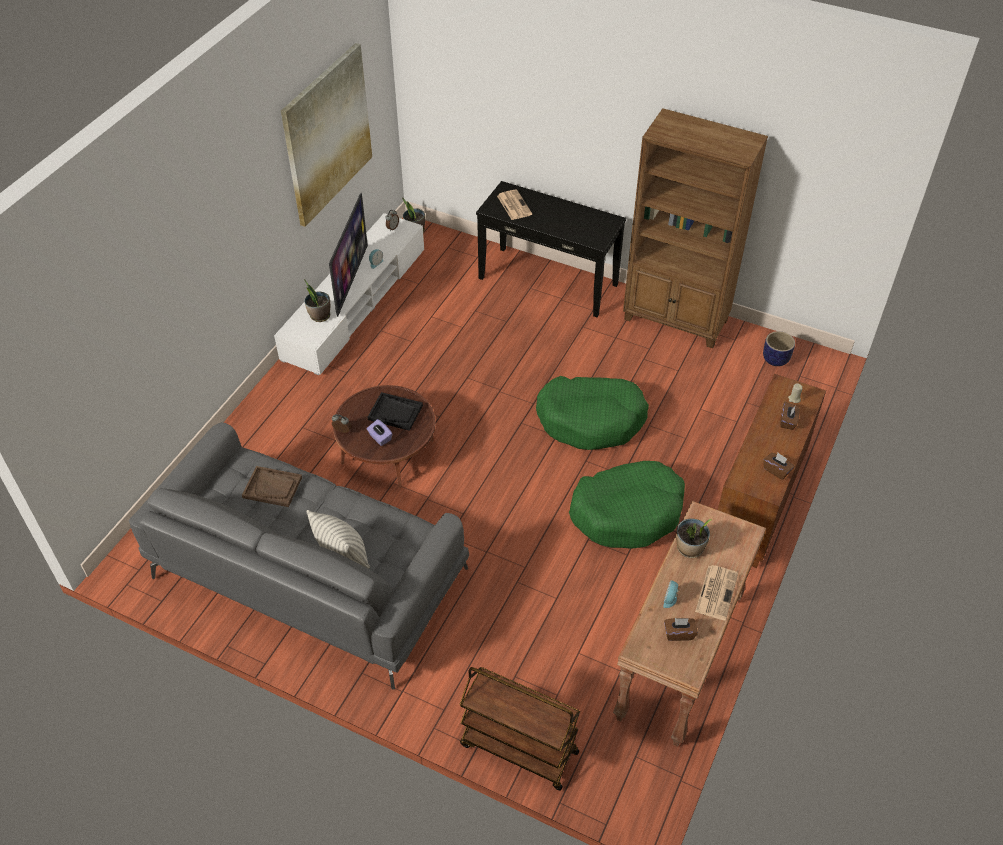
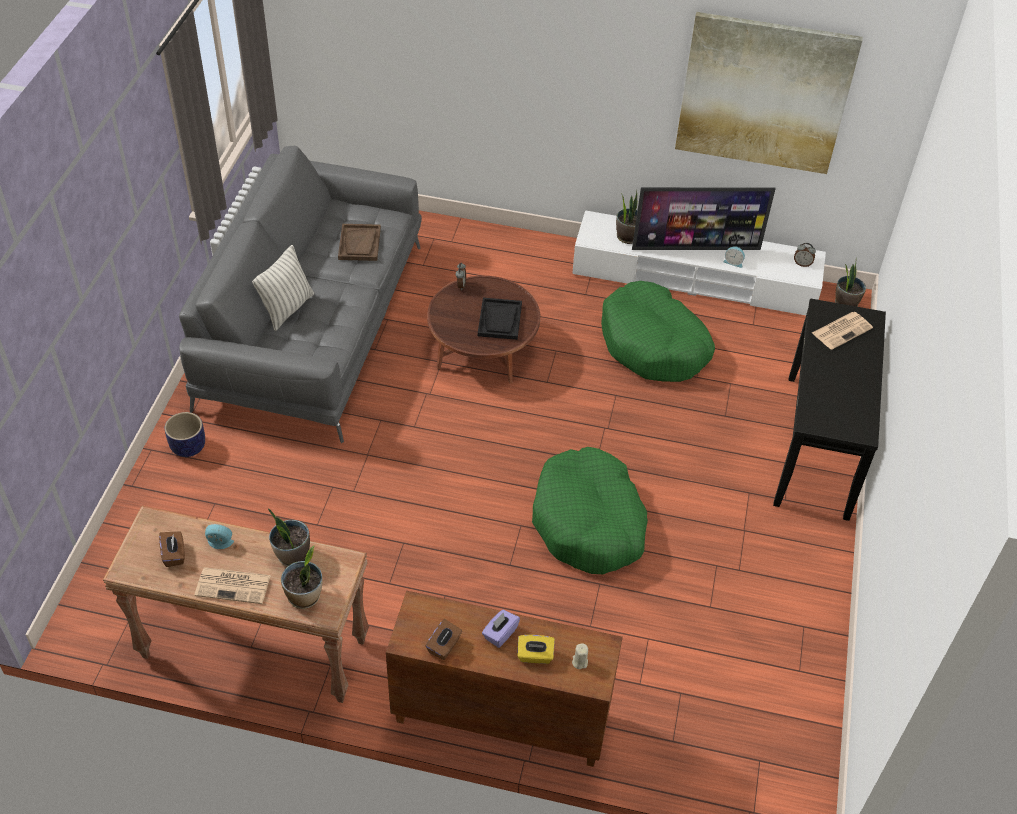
camera: 75 degrees right, 0 degrees up
purple tissue box [367,419,392,446] -> purple tissue box moved to [482,609,520,648]
brown cart [459,667,580,790] -> none
green dog bed [569,461,685,549] -> green dog bed moved to [601,281,715,382]
brown bookcase [623,108,768,348] -> none
planter [763,331,795,366] -> planter moved to [165,412,205,457]
brown tissue box [780,402,800,430] -> yellow tissue box [517,635,555,664]
none -> potted plant [281,545,322,609]

